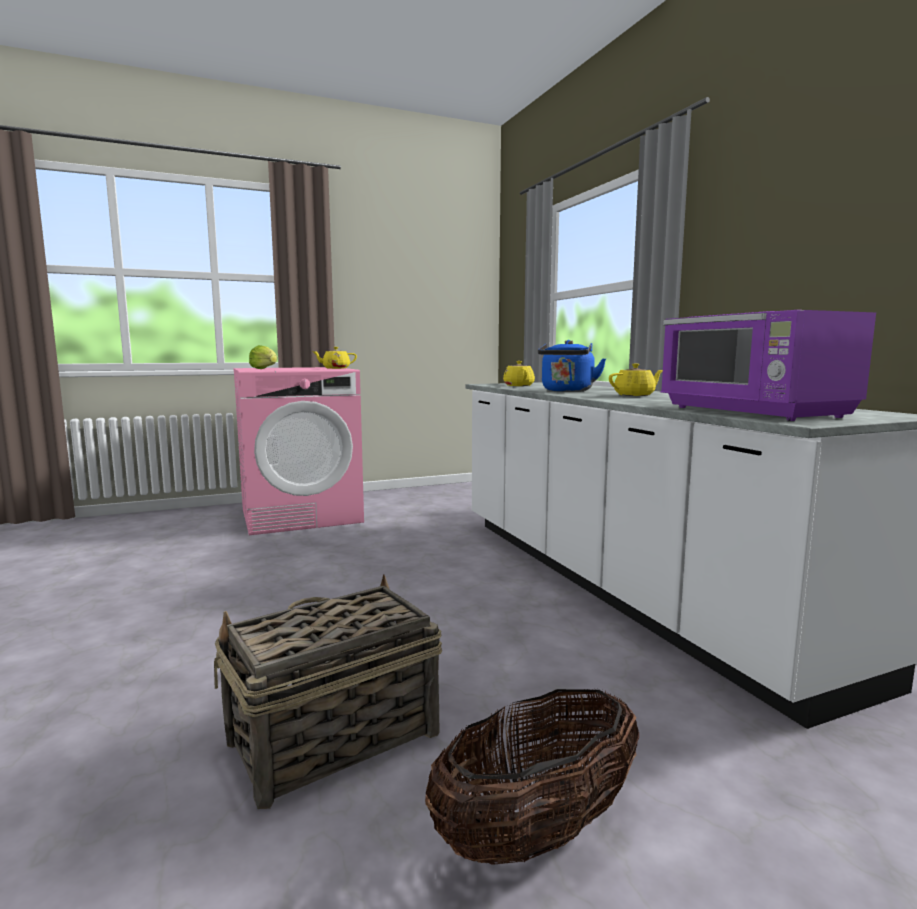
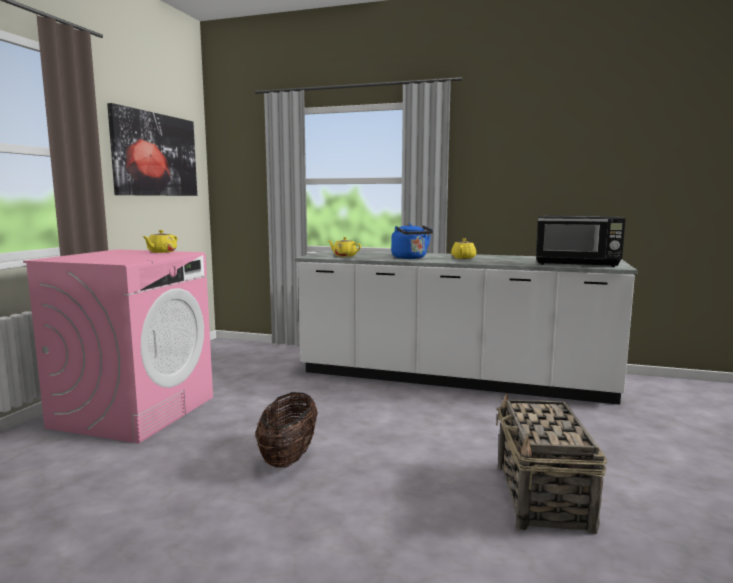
camera: 50 degrees left, 0 degrees up
lettuce [249,345,277,369] -> none
basket [425,689,639,865] -> basket moved to [255,392,318,468]
purple microwave [661,310,876,421] -> black microwave [536,215,625,267]
none -> picture [107,103,197,196]

